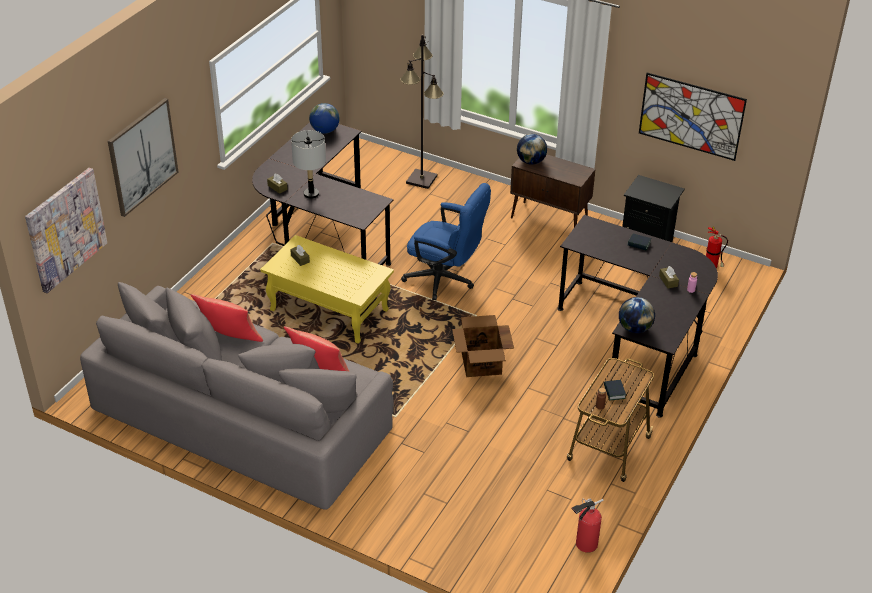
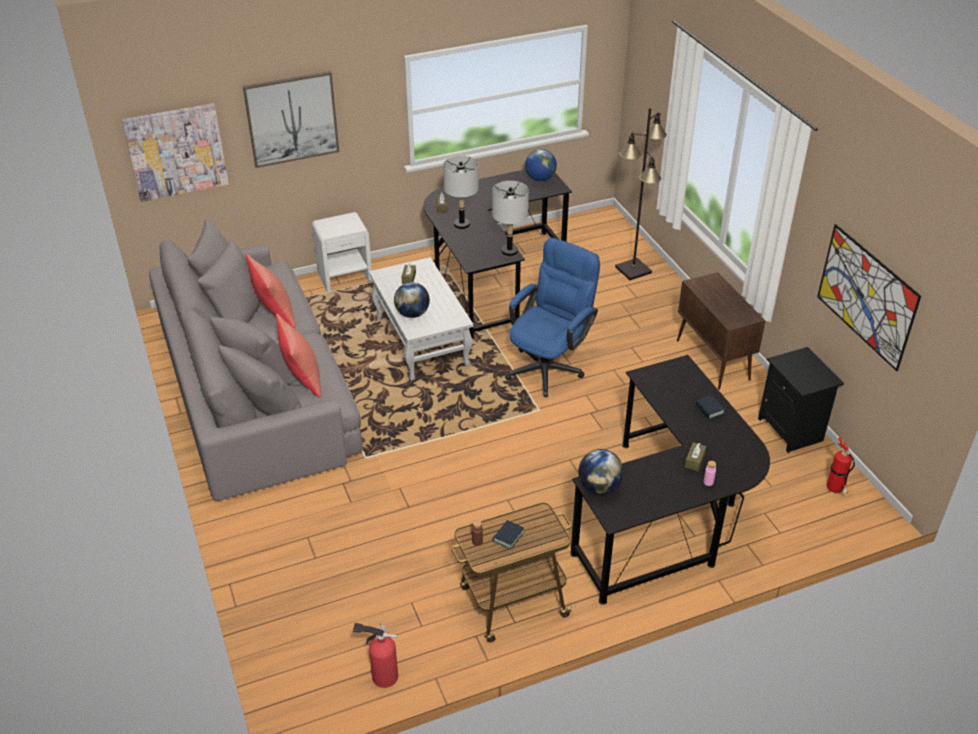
camera: 40 degrees right, 0 degrees up
yellow coffee table [260,235,394,344] -> white coffee table [369,257,473,380]
blue office chair [401,183,491,300] -> blue office chair turned 120 degrees counterclockwise [505,238,600,397]
cardboard box [452,315,514,377] -> none
globe [517,134,547,165] -> globe moved to [394,282,430,318]
none -> white nightstand [312,212,373,292]
none -> grey table lamp [492,181,529,256]

